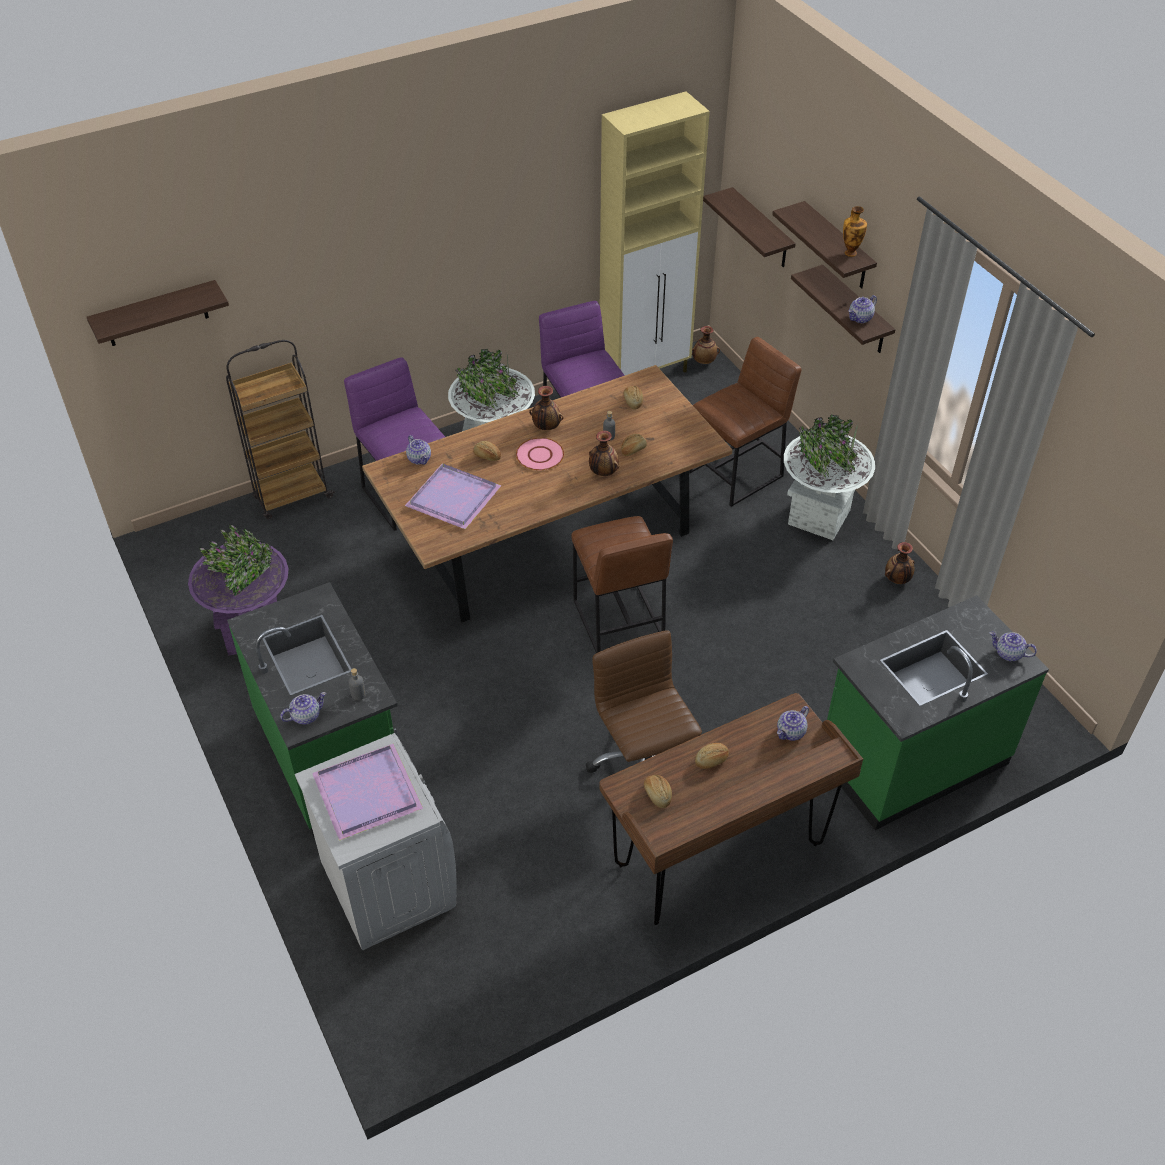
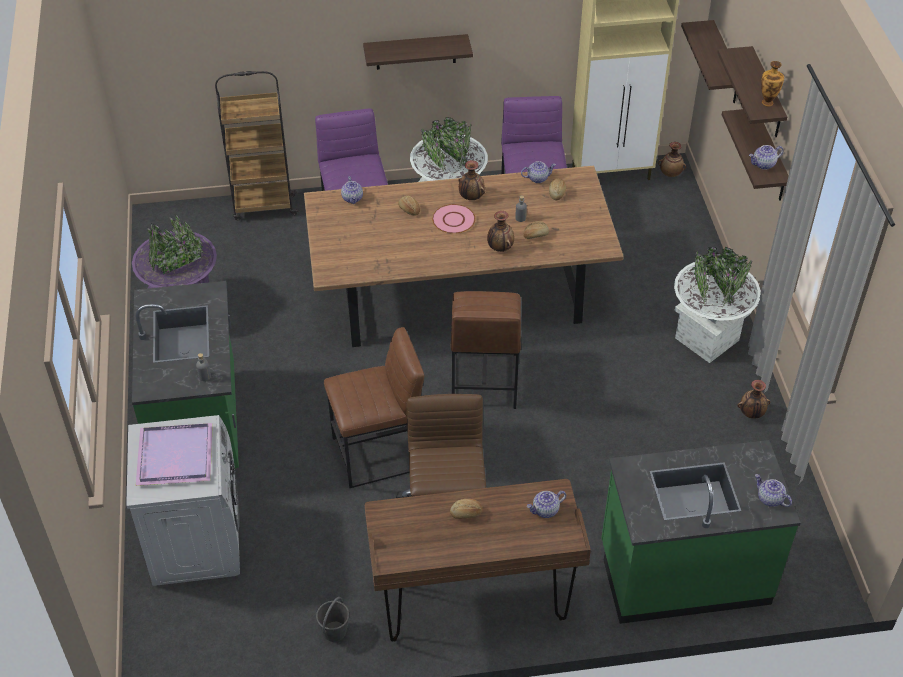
camera: 20 degrees right, 0 degrees up
shelf [87,280,229,346] -> shelf moved to [363,34,473,70]
teapot [280,692,326,725] -> teapot moved to [521,161,556,183]
purple tray [405,463,502,529] -> none
bread [644,775,672,808] -> none
brown chair [689,337,802,507] -> brown chair moved to [324,327,424,488]
none -> grey bucket [316,597,349,642]

